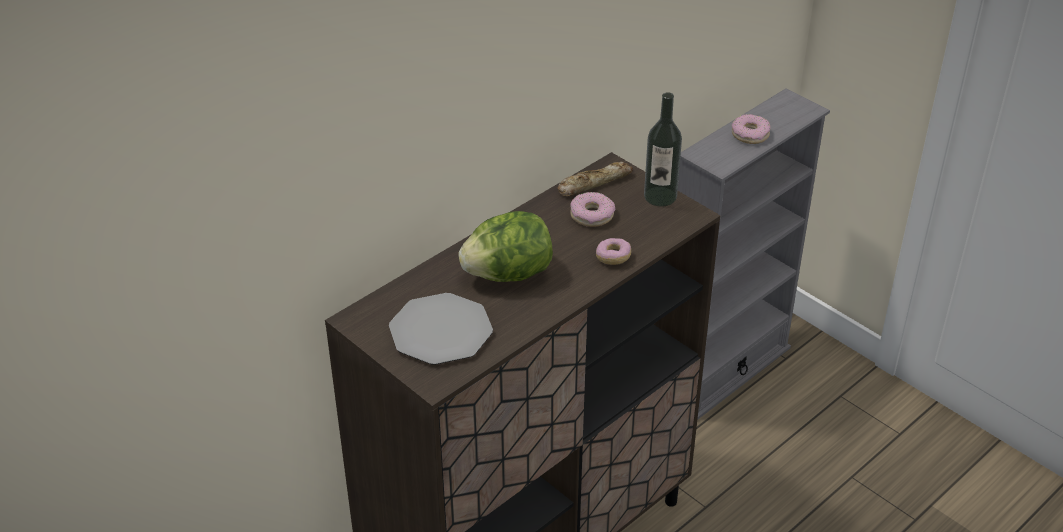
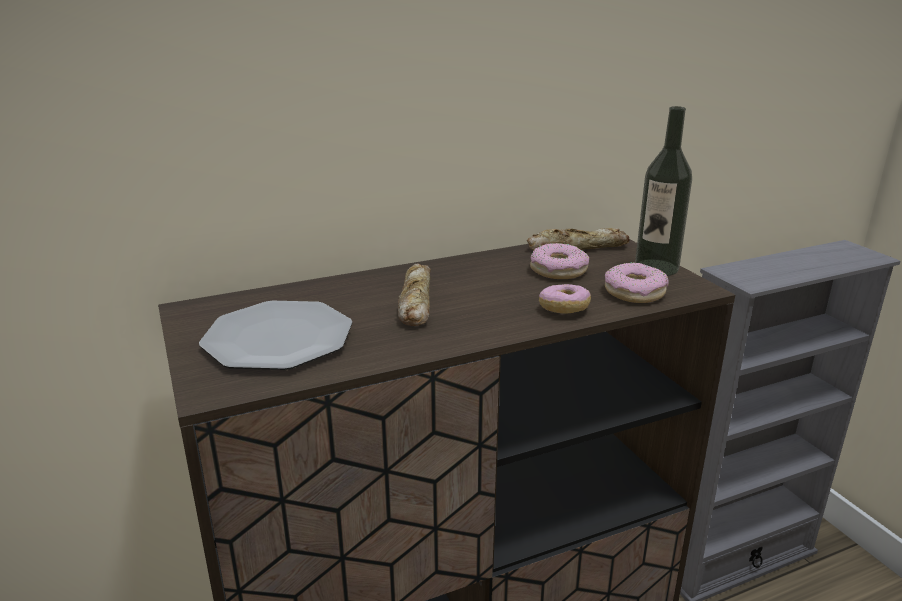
camera: 20 degrees right, 15 degrees down
lettuce [458,211,553,282] -> bread [398,263,431,326]
donut [732,114,771,144] -> donut moved to [605,263,669,303]

